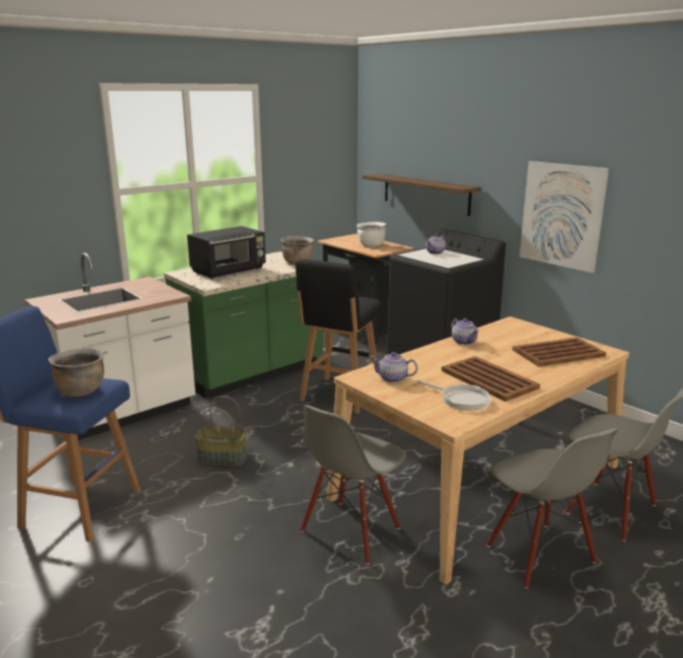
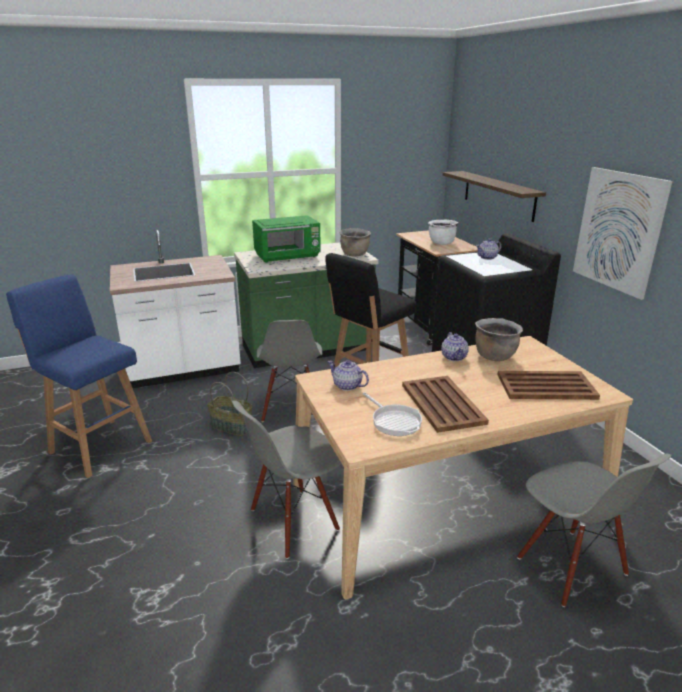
camera: 20 degrees right, 5 degrees up
brown cooking pot [48,348,104,397] -> brown cooking pot moved to [475,318,523,361]
black microwave [187,226,266,279] -> green microwave [252,215,321,263]
grey chair [486,428,619,588] -> grey chair moved to [257,320,322,422]

